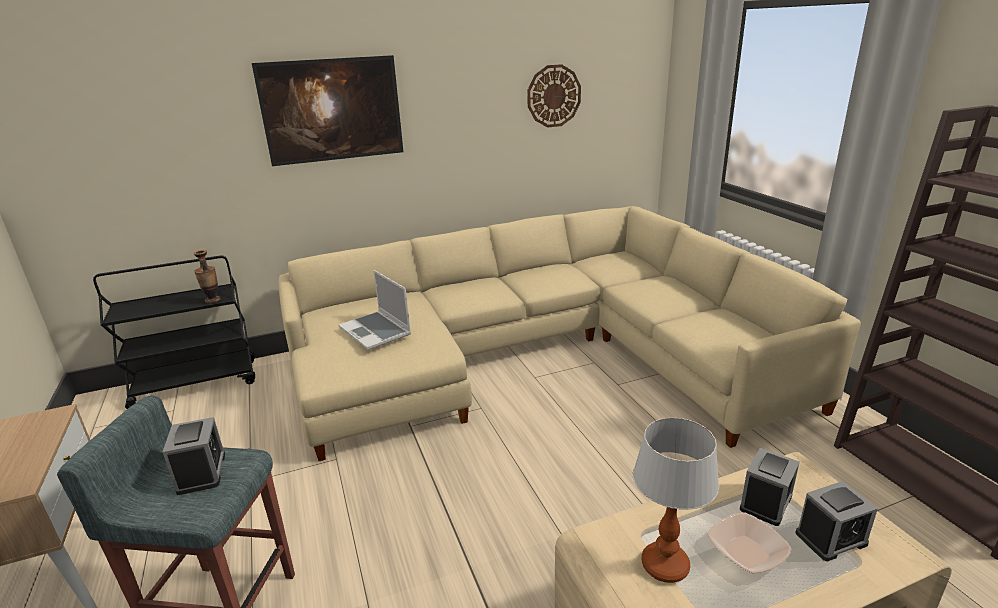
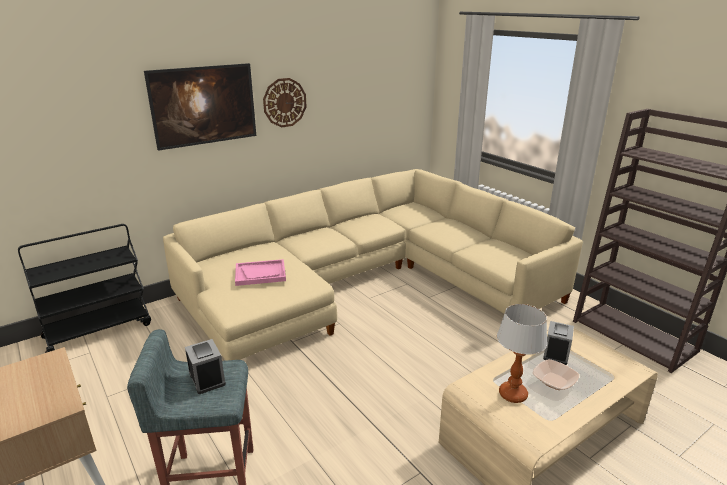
camera: 15 degrees left, 0 degrees up
vase [194,250,221,303] -> none
laptop [339,270,411,350] -> pink tray [235,259,286,286]
wall clock [527,64,581,127] -> wall clock moved to [263,78,307,128]
alarm clock [795,481,878,561] -> none

